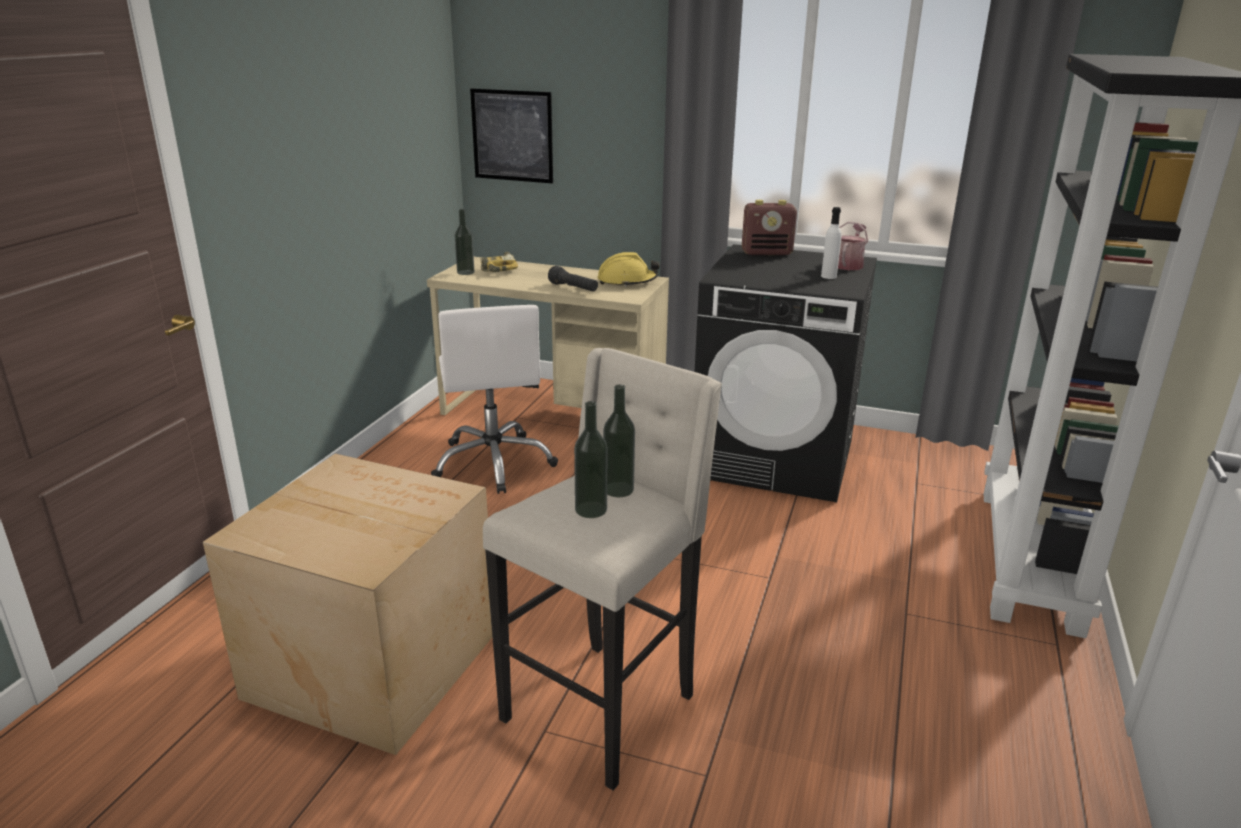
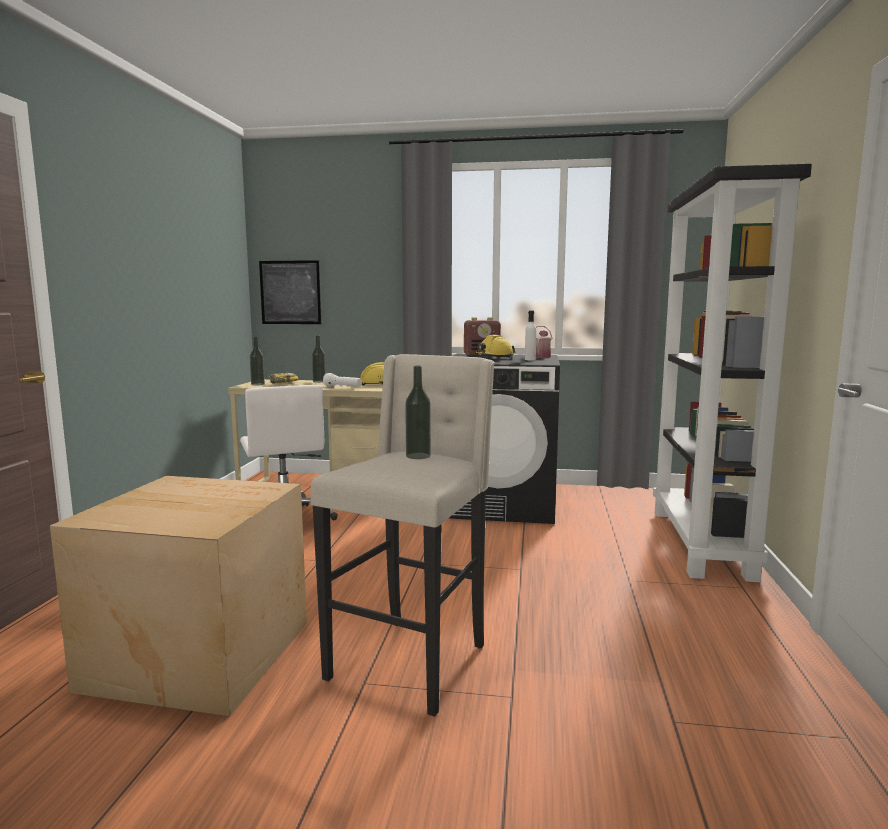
camera: 10 degrees left, 15 degrees down
black flashlight [548,266,598,292] -> white flashlight [323,373,362,387]
bottle [574,401,607,518] -> bottle moved to [312,335,325,383]
none -> yellow hard hat [473,335,515,358]

